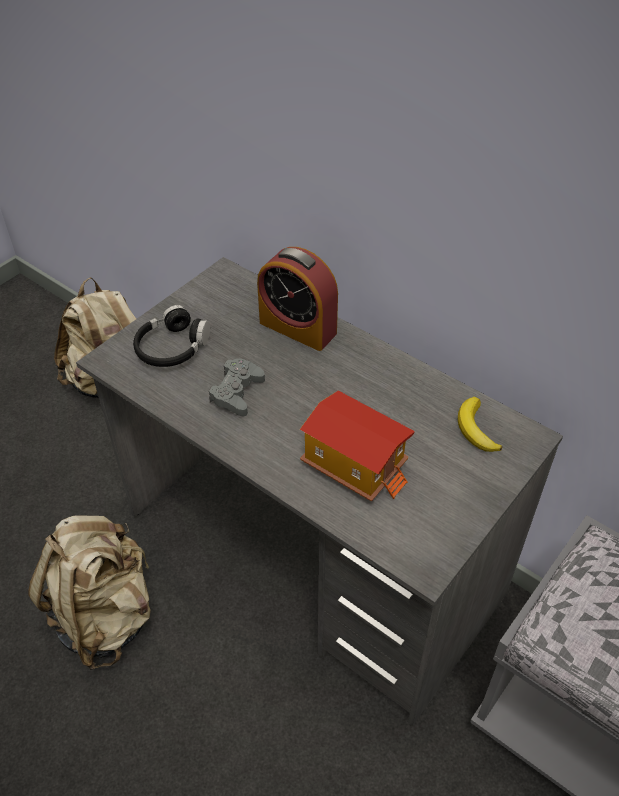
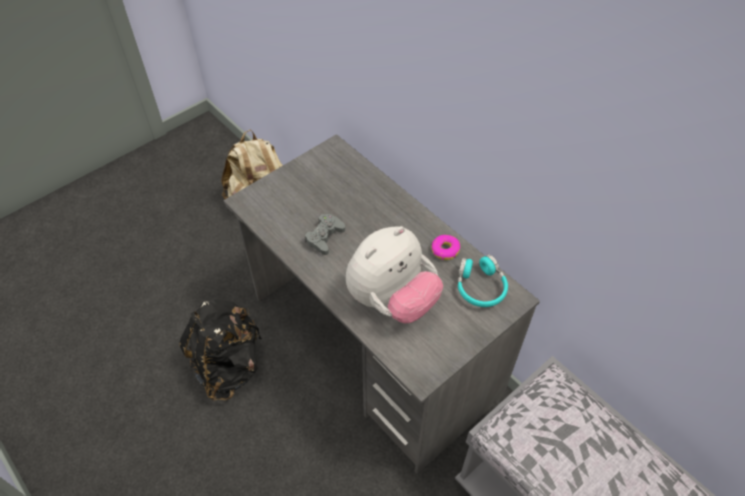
camera: 10 degrees right, 5 degrees up
beige backpack [28,516,151,670] -> black backpack [179,300,262,401]
black headphones [133,305,210,367] -> none
alarm clock [257,247,338,351] -> none
toy house [300,391,415,501] -> plush toy [346,226,443,323]
banana [458,397,502,452] -> turquoise headphones [457,255,508,307]
none -> donut [431,235,460,260]

